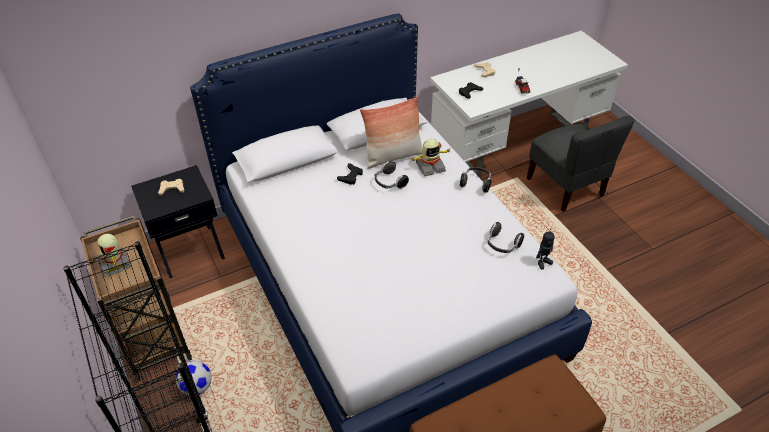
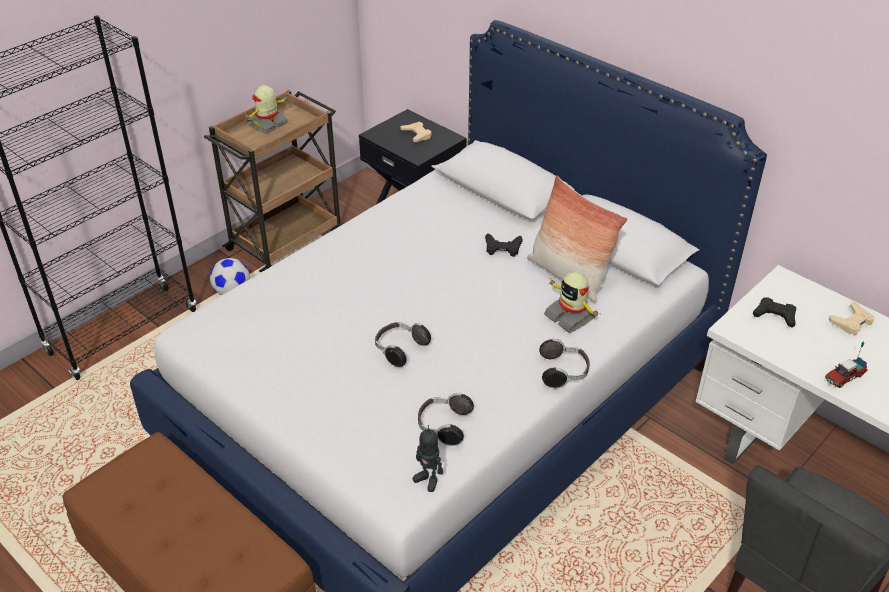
camera: 70 degrees right, 5 degrees down
headphones [375,161,409,189] -> headphones moved to [375,322,431,367]

